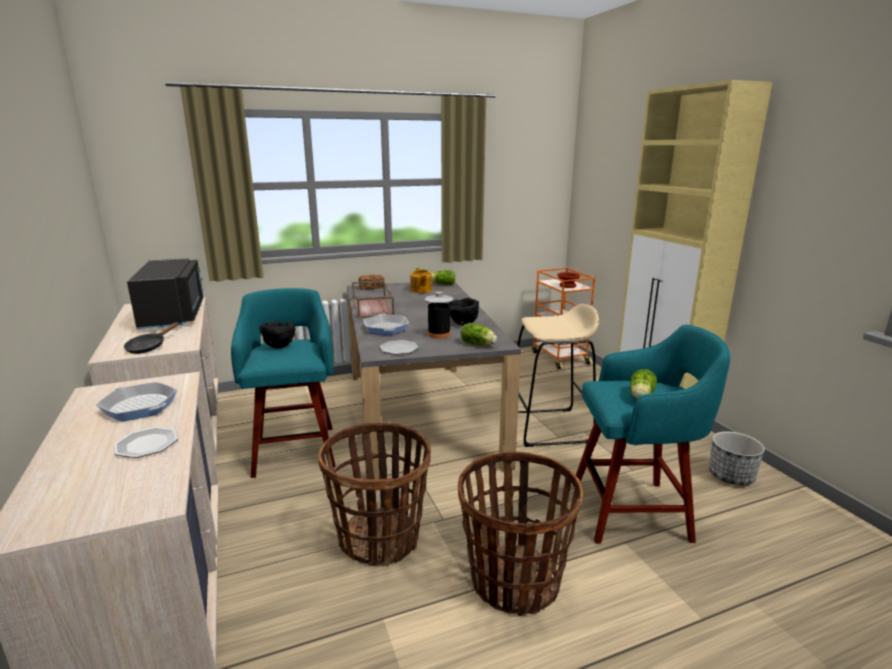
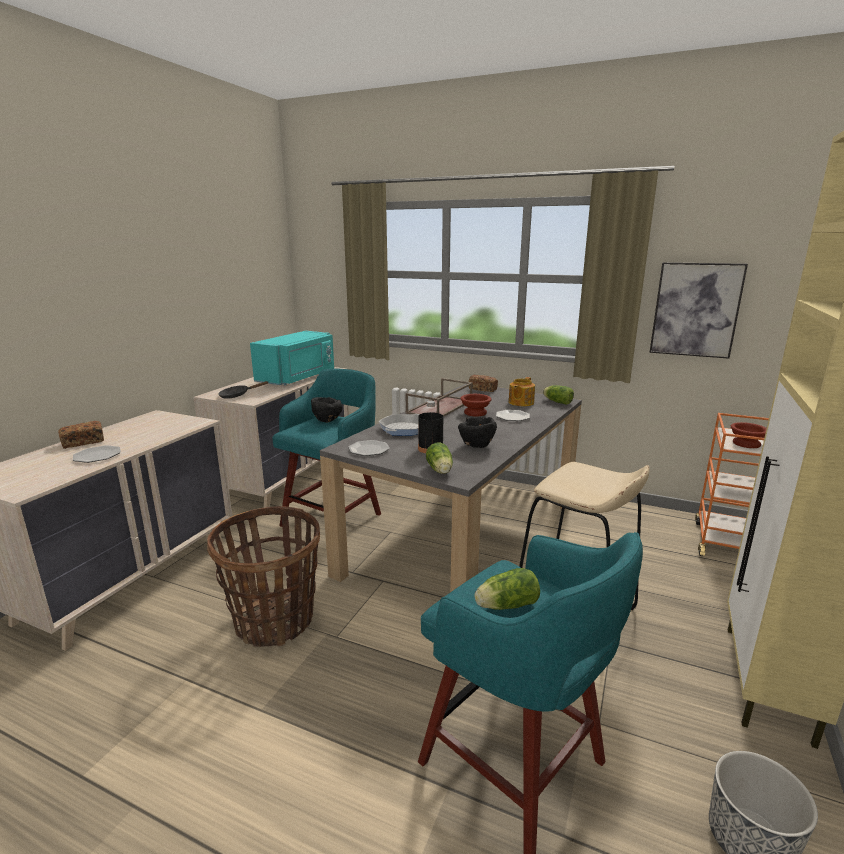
camera: 45 degrees right, 0 degrees up
frying pan [96,382,177,421] -> none
black microwave [127,258,203,329] -> turquoise microwave [250,331,334,385]
basket [458,452,583,616] -> none
none -> bread [58,421,104,449]
none -> brown bowl [460,394,492,416]
none -> picture [649,262,748,359]

